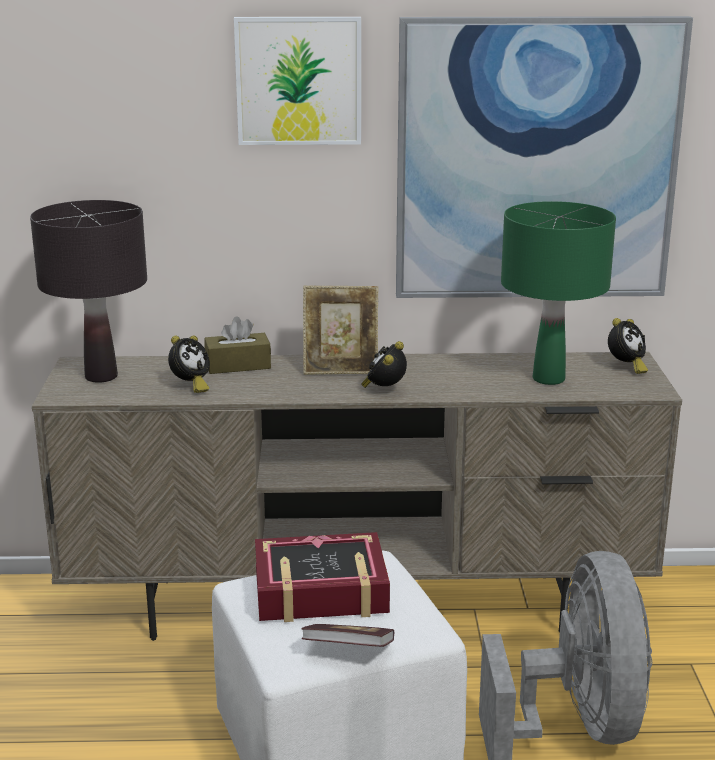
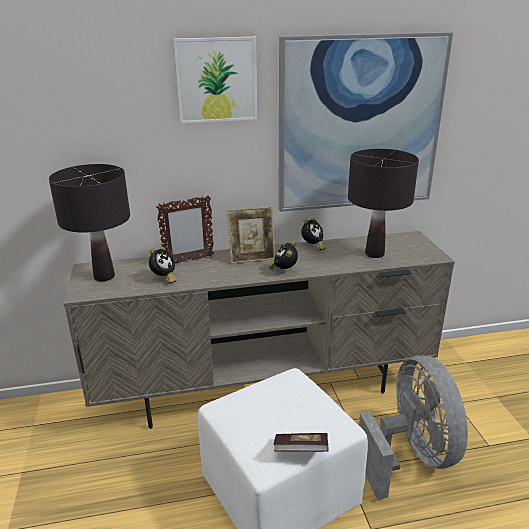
camera: 10 degrees left, 5 degrees up
brown tissue box [204,316,271,374] -> picture frame [156,195,214,263]
book [255,532,390,622] -> none
green table lamp [501,201,616,385] -> black table lamp [348,149,419,258]
alarm clock [608,318,648,374] -> alarm clock moved to [301,218,326,251]

